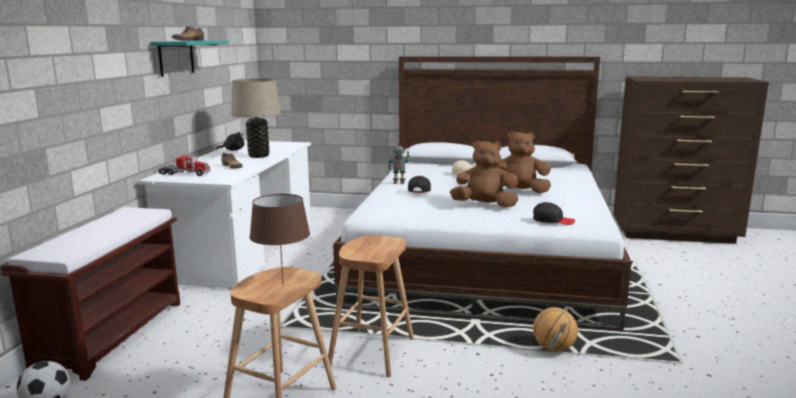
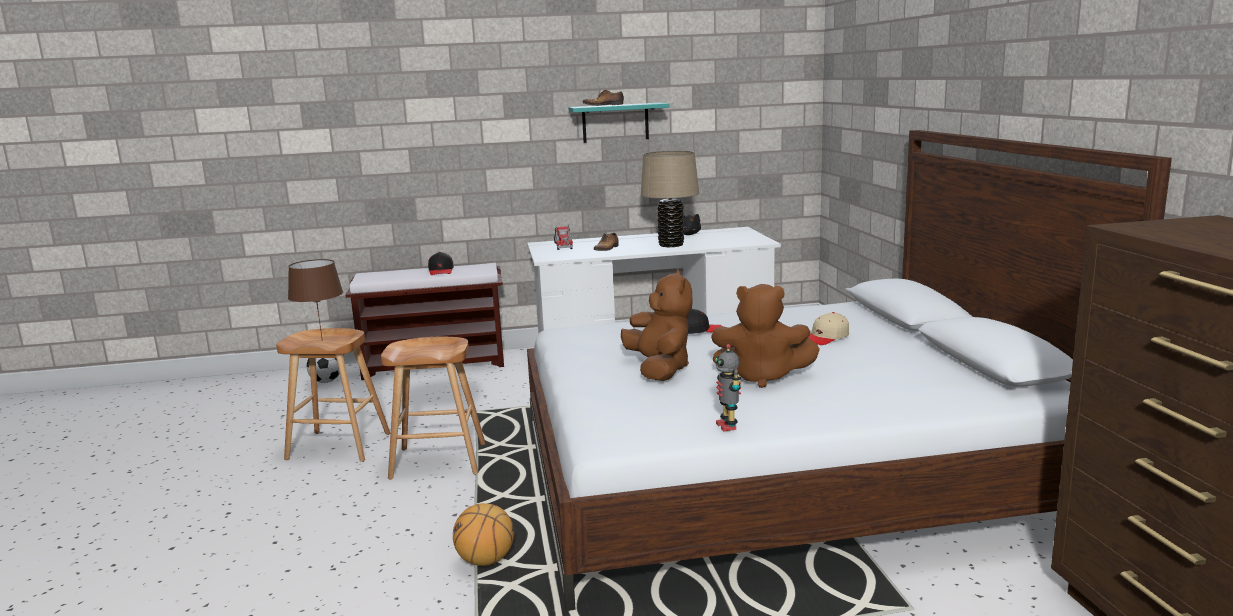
camera: 70 degrees right, 0 degrees up
toy robot [388,142,410,184] -> toy robot moved to [715,344,741,431]
brown plush toy [497,130,551,193] -> brown plush toy turned 120 degrees clockwise [711,284,820,388]
black cap [533,202,575,225] -> black cap moved to [428,252,454,275]

